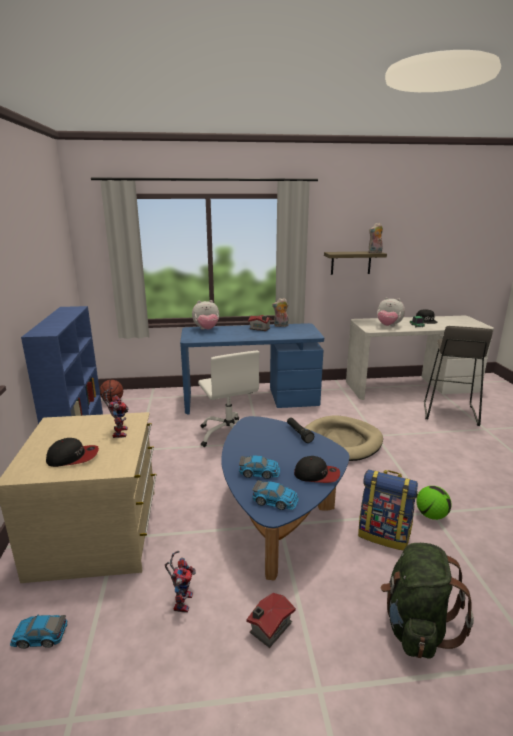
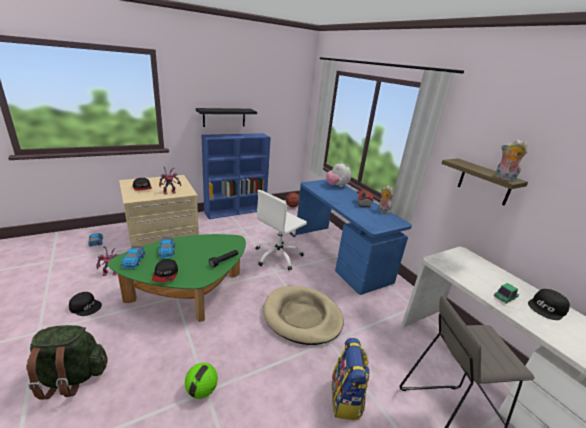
camera: 65 degrees right, 5 degrees up
blue coffee table [221,416,349,580] -> green coffee table [108,234,246,322]
toy house [247,593,296,648] -> black cap [69,292,102,316]
backpack [358,469,418,550] -> backpack moved to [332,338,370,420]
plush toy [377,297,405,326] -> none
none -> black shelf [196,108,257,127]

